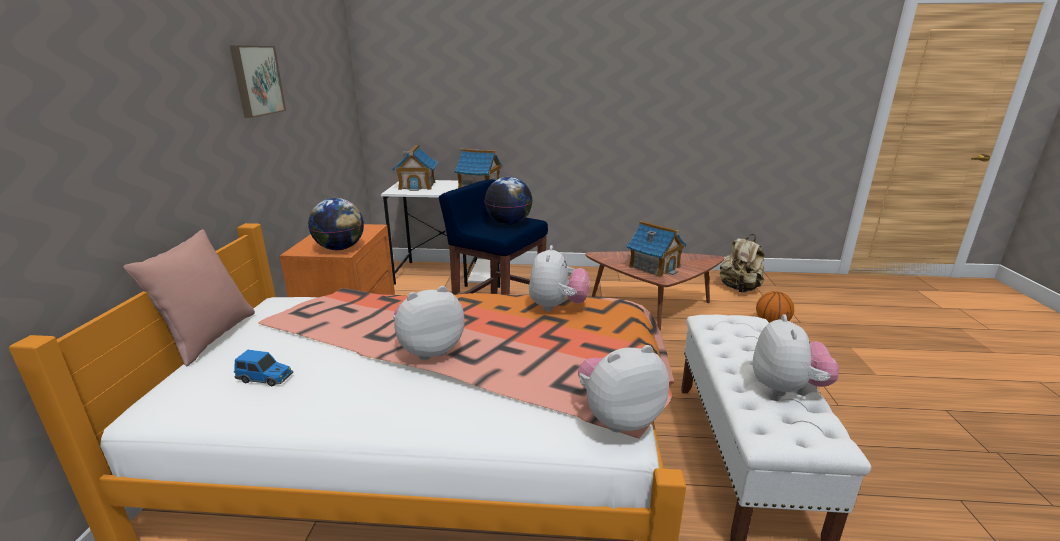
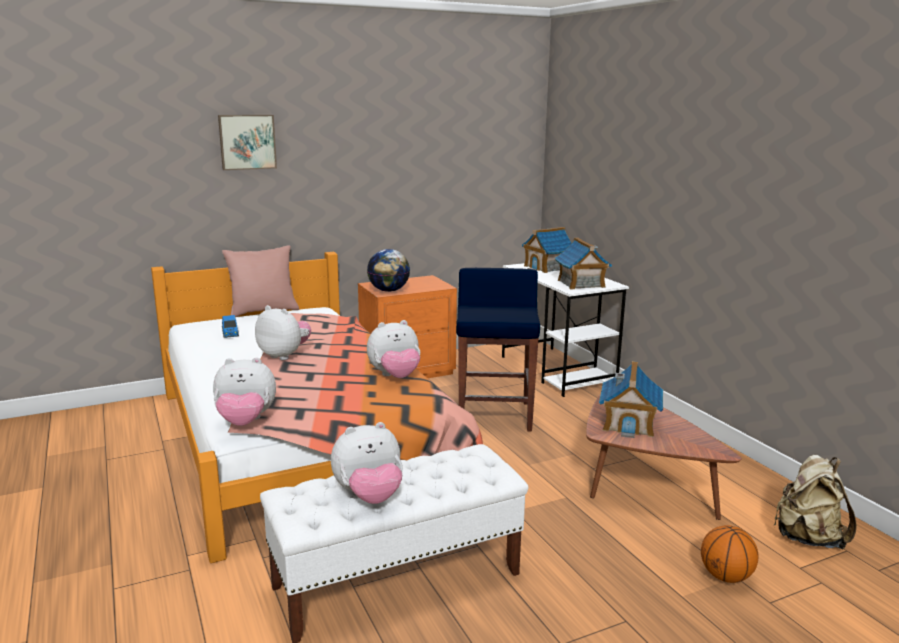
camera: 60 degrees right, 5 degrees down
picture [230,45,286,118] -> picture moved to [218,115,277,170]
globe [485,177,533,225] -> none
plush toy [578,345,669,432] -> plush toy turned 135 degrees clockwise [213,357,276,426]

